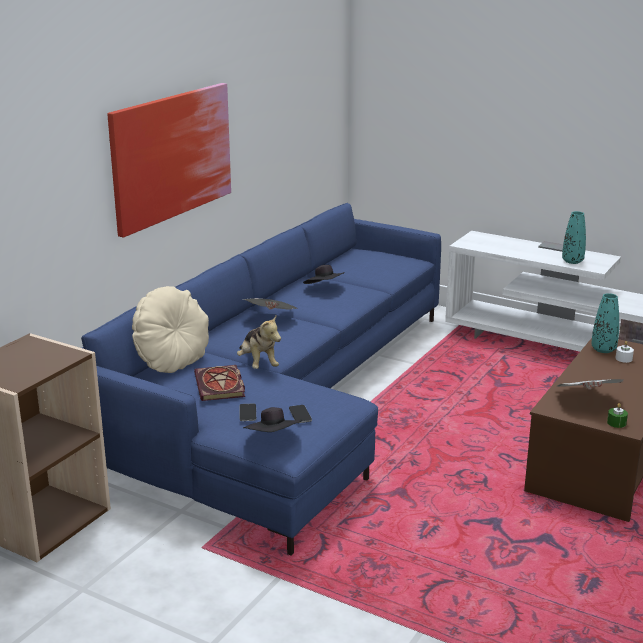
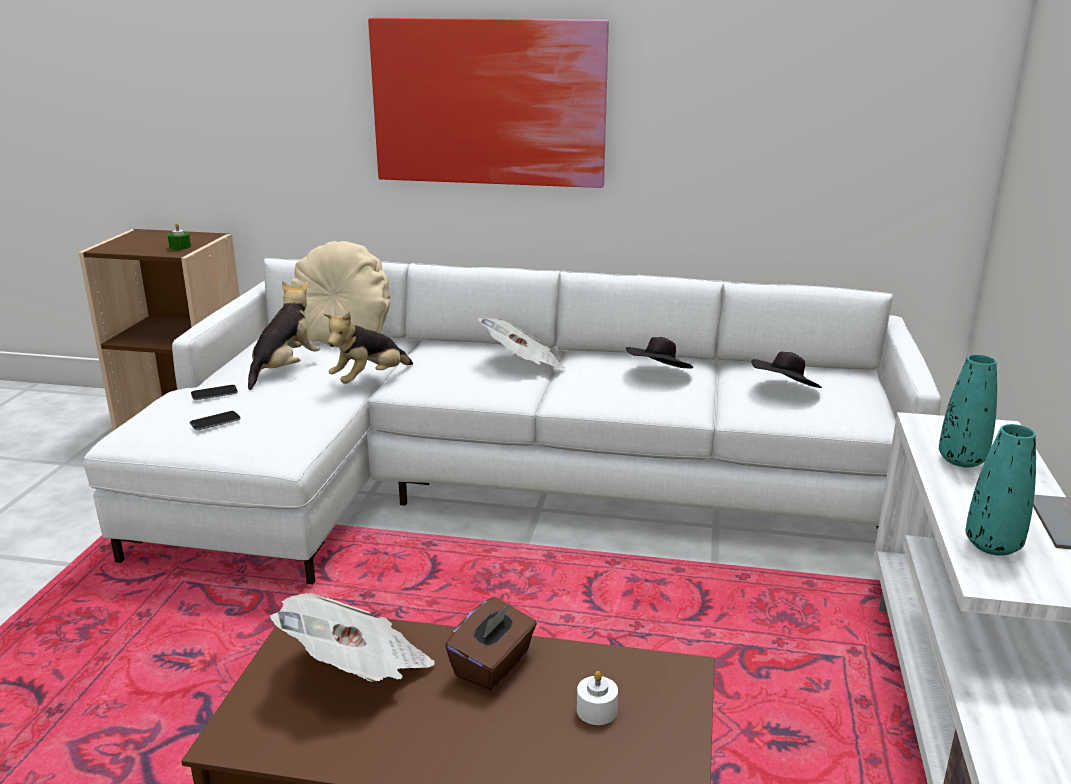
camera: 70 degrees right, 0 degrees up
blue sofa [81,203,441,556] -> white sofa [83,258,941,584]
book [194,365,245,401] -> plush toy [248,281,320,390]
black hat [243,407,302,432] -> black hat moved to [751,352,822,388]
turquoise vase [591,293,619,353] -> turquoise vase moved to [939,354,997,467]
green candle [607,403,628,428] -> green candle moved to [167,223,191,250]
none -> brown tissue box [445,597,537,690]

